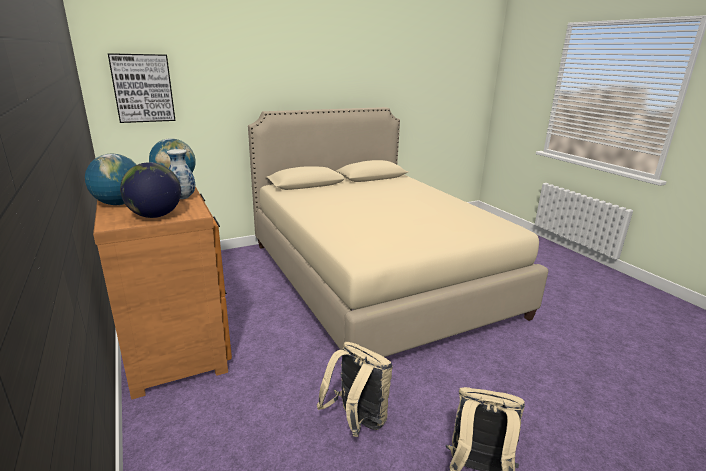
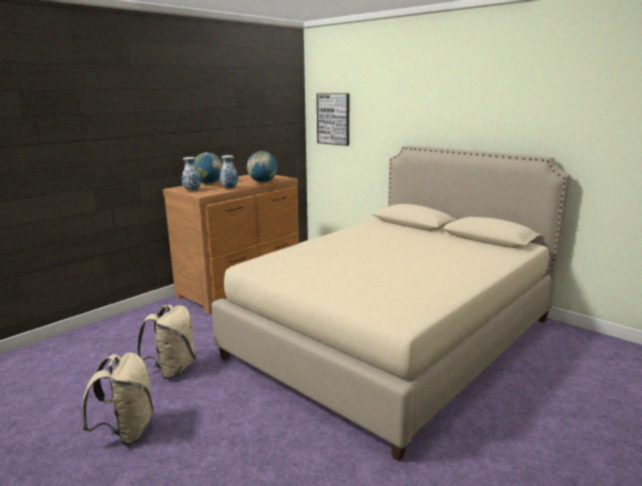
camera: 70 degrees right, 5 degrees down
globe [120,162,181,218] -> vase [182,157,201,191]

